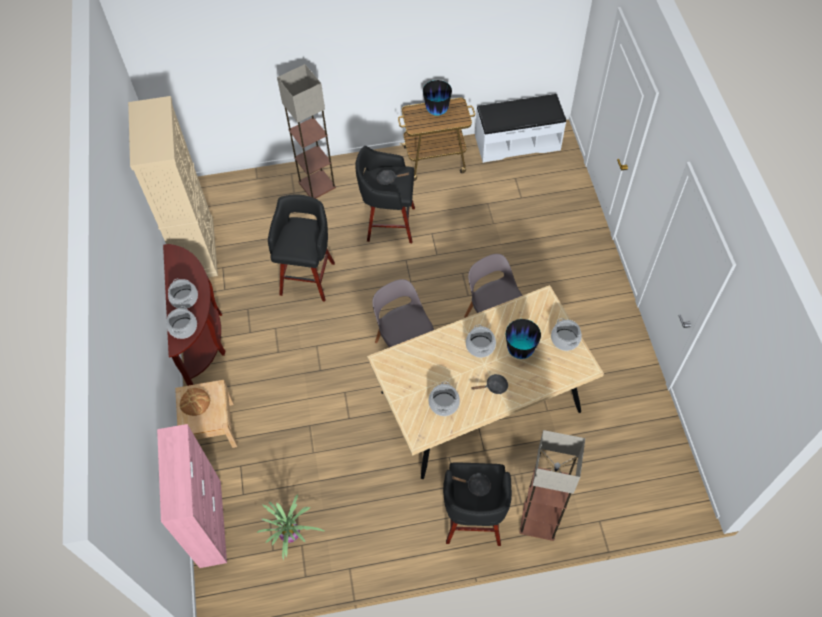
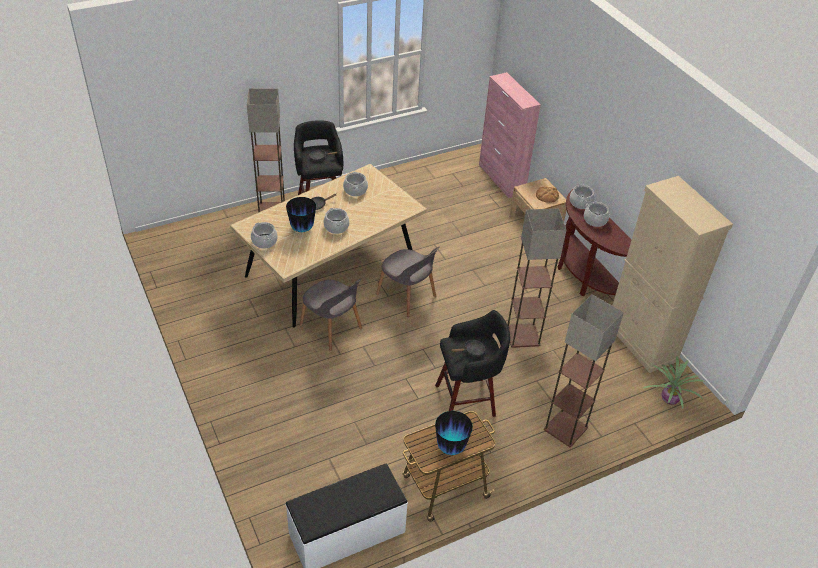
camera: 160 degrees right, 15 degrees down
potted plant [256,494,324,560] -> potted plant moved to [642,356,705,409]
black stool [268,195,335,302] -> floor lamp [507,208,566,348]

